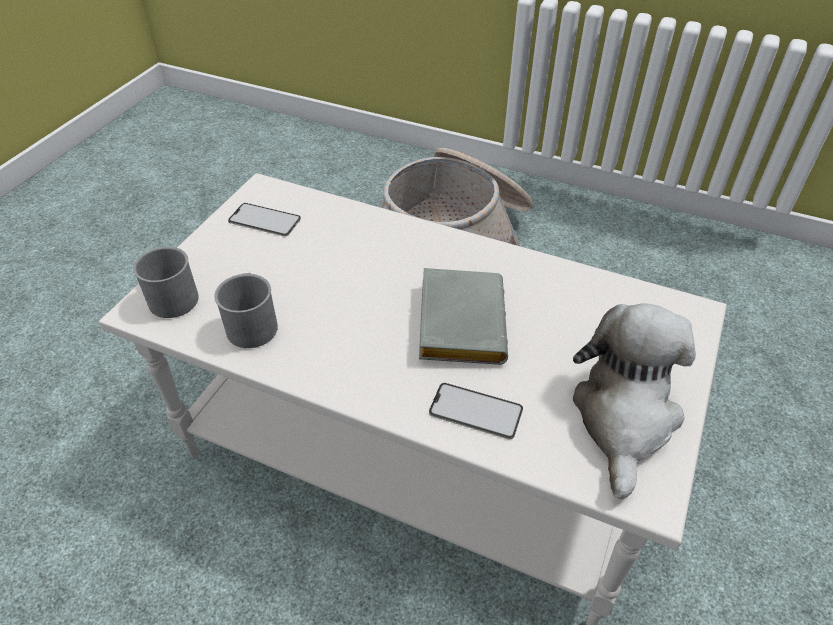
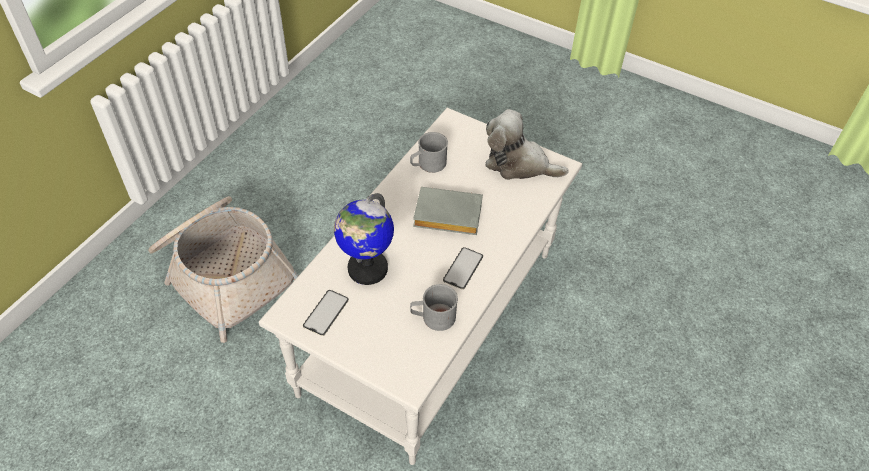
camera: 85 degrees left, 5 degrees up
grey mug [133,246,199,318] -> grey mug moved to [410,132,448,173]
phone [429,383,523,440] -> phone moved to [443,247,483,290]
none -> globe [334,193,394,285]

